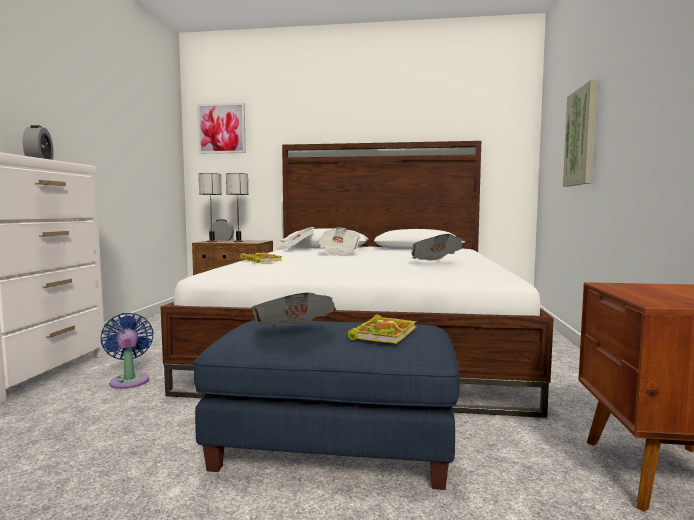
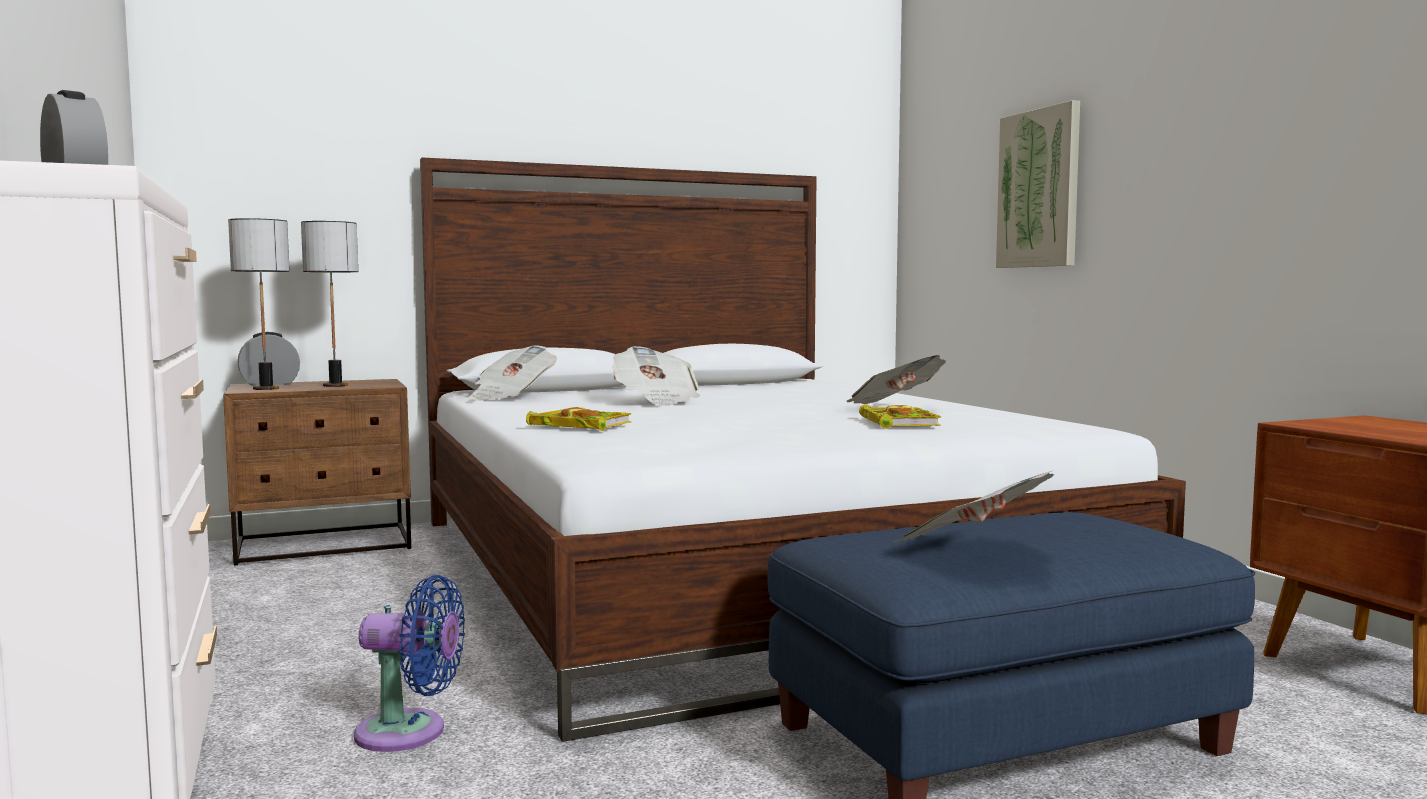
camera: 30 degrees left, 0 degrees up
blue fan [101,313,153,389] -> blue fan turned 150 degrees clockwise [354,575,465,752]
picture [197,103,246,154] -> none
book [348,314,417,344] -> book moved to [859,404,942,429]

